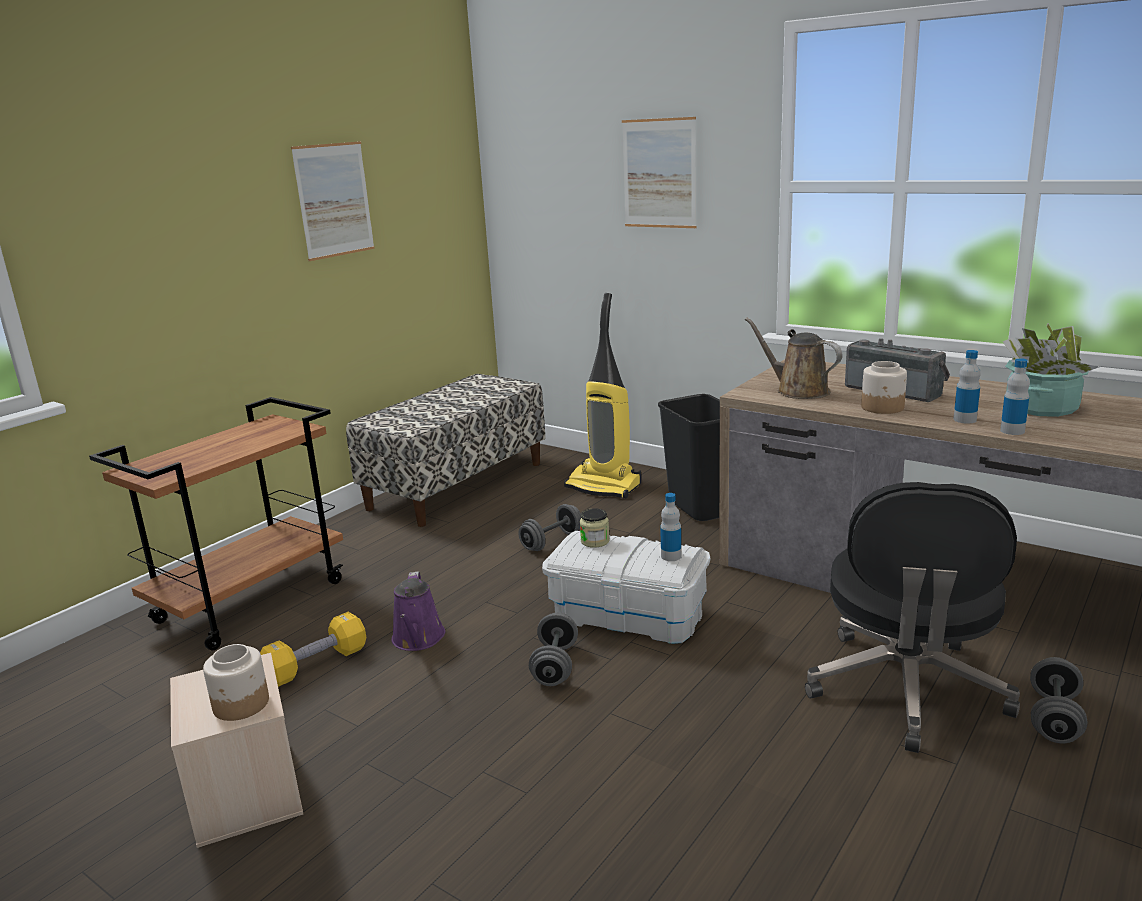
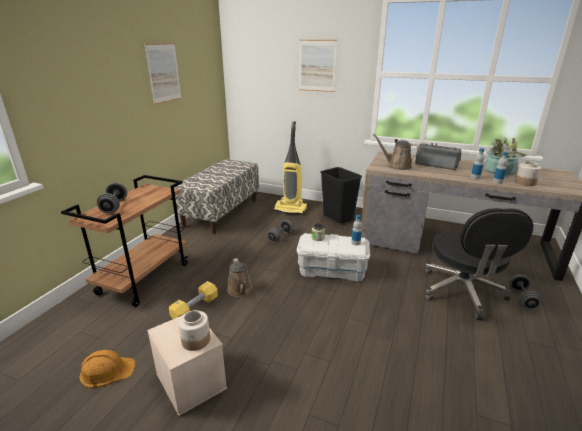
camera: 15 degrees left, 5 degrees up
purple watering can [392,571,445,651] -> brown watering can [227,258,253,297]
grey dumbbell [529,612,578,686] -> grey dumbbell moved to [97,183,127,213]
jar [861,361,907,414] -> jar moved to [515,161,541,186]
none -> orange hard hat [79,350,135,389]

